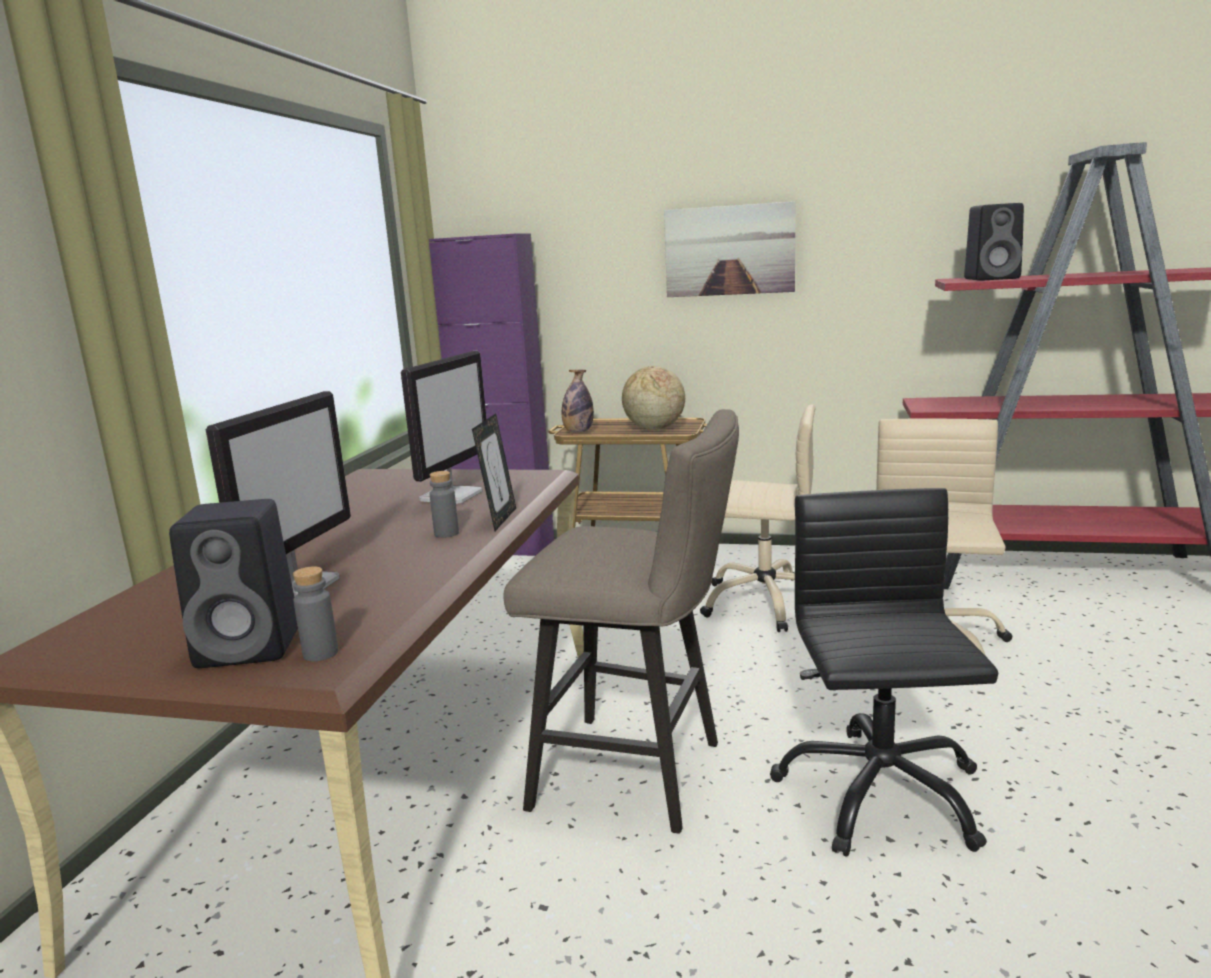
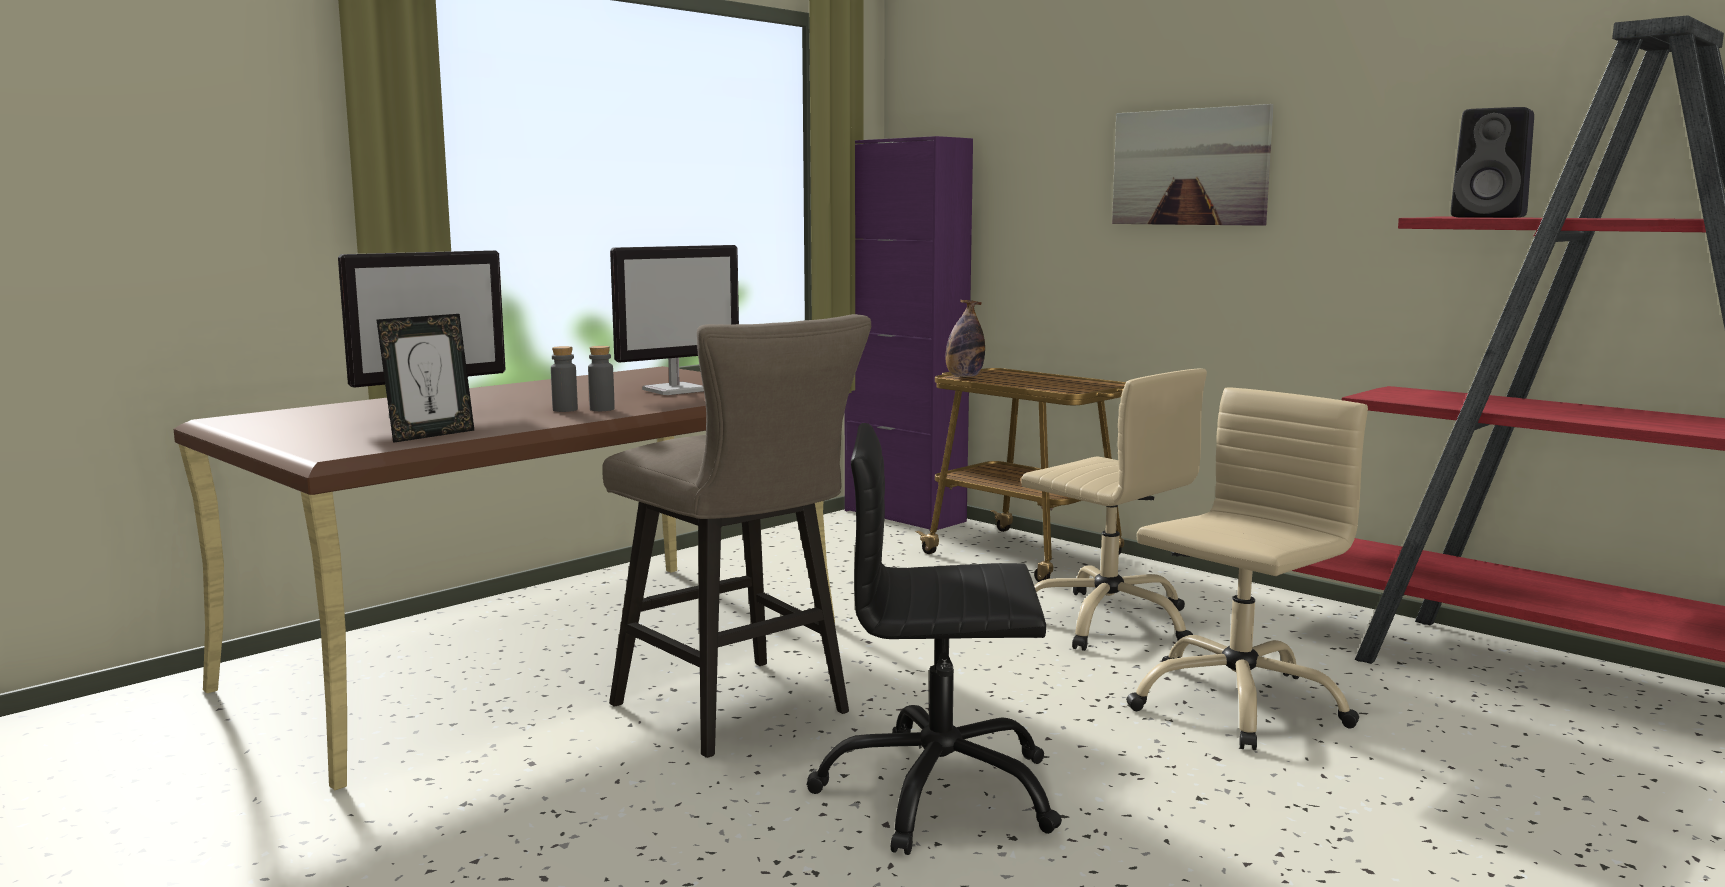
camera: 30 degrees right, 5 degrees down
black speaker [169,499,298,668] -> none
grey bottle [293,566,338,661] -> grey bottle moved to [551,346,578,412]
picture frame [472,413,516,531] -> picture frame moved to [377,314,474,443]
globe [622,366,685,430] -> none
black office chair [770,488,998,857] -> black office chair turned 120 degrees counterclockwise [807,423,1062,855]

